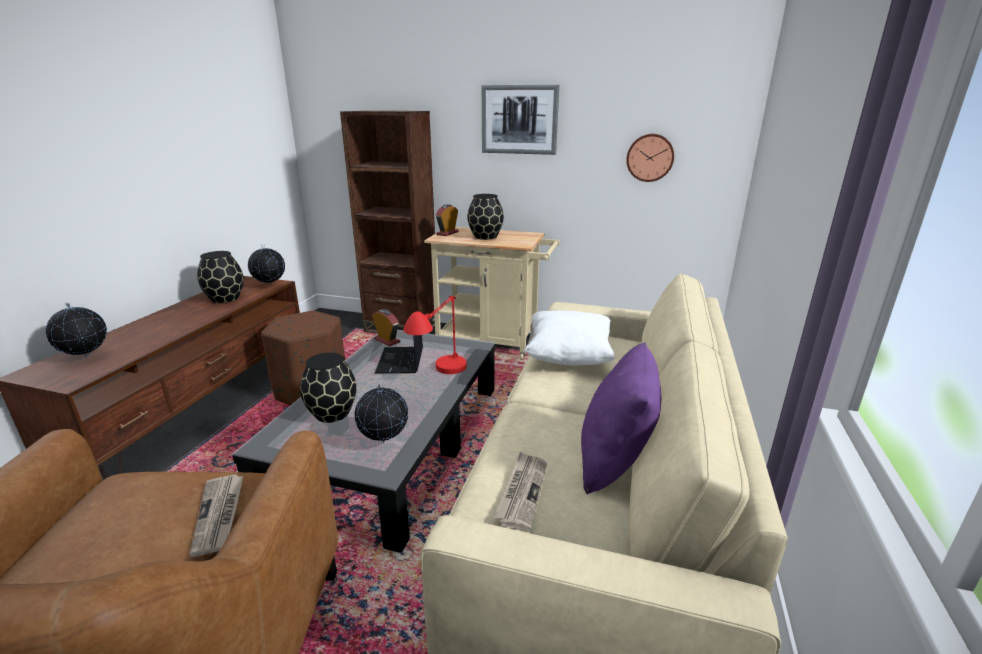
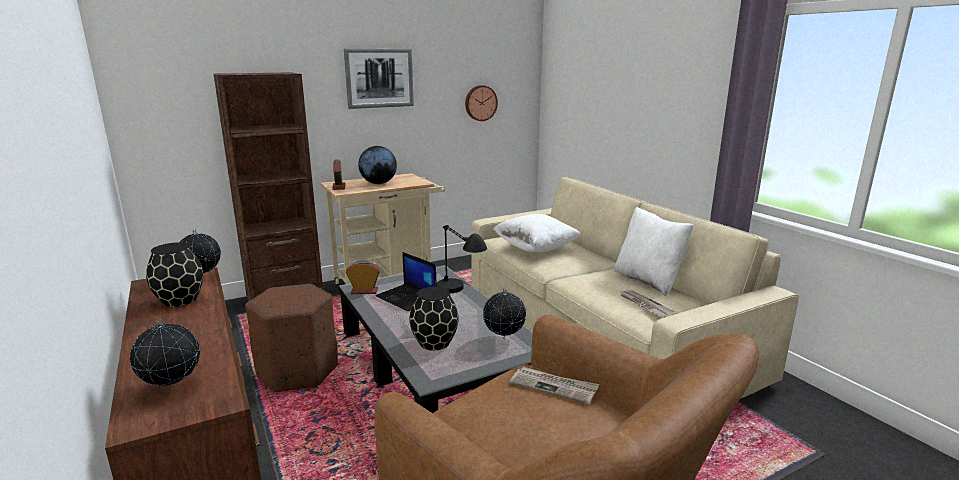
camera: 45 degrees left, 5 degrees down
red table lamp [403,296,467,374] -> black table lamp [437,225,487,293]
black vase [467,194,504,240] -> globe [358,146,397,184]
purple pillow [581,342,661,494] -> white pillow [614,207,693,296]

